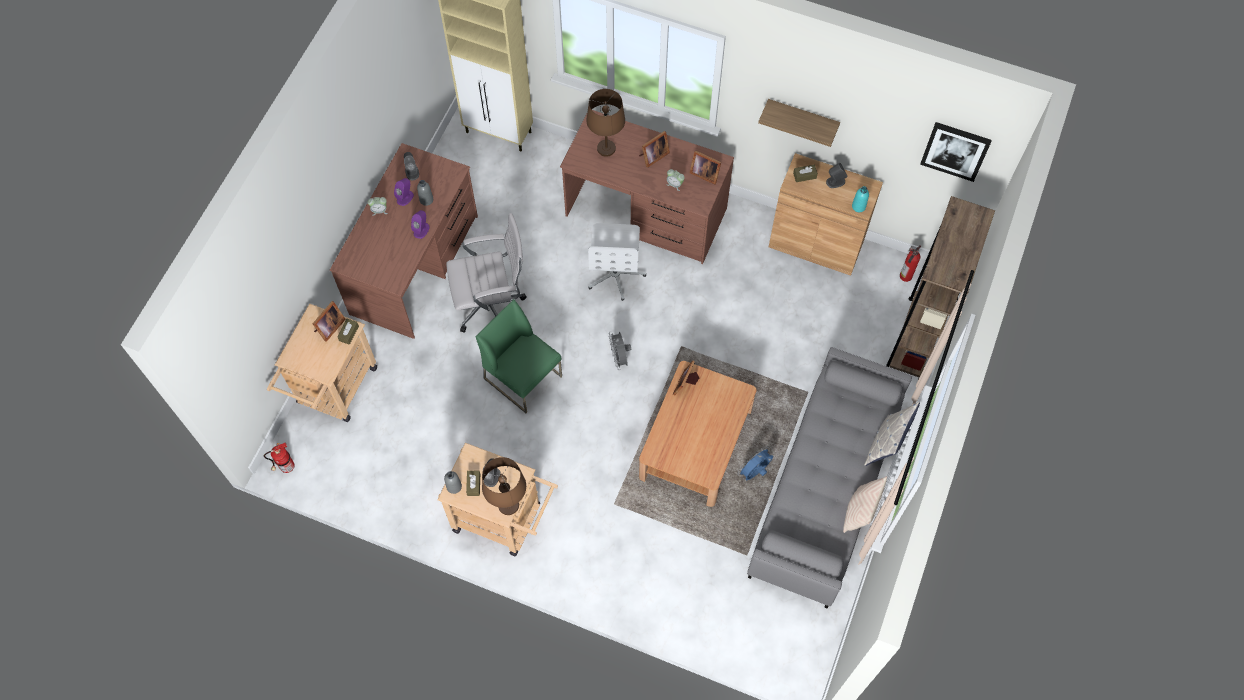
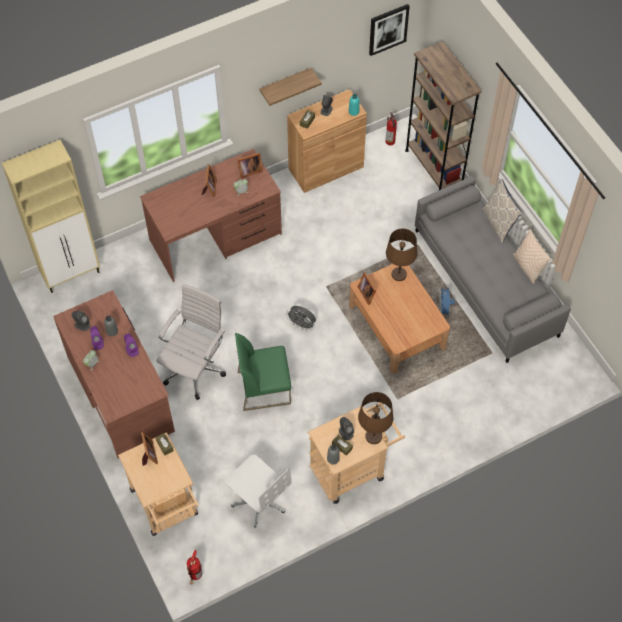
camera: 50 degrees left, 5 degrees down
brown table lamp [586,89,625,157] -> brown table lamp moved to [386,229,417,281]
white office chair [588,223,646,301] -> white office chair moved to [225,455,292,528]

